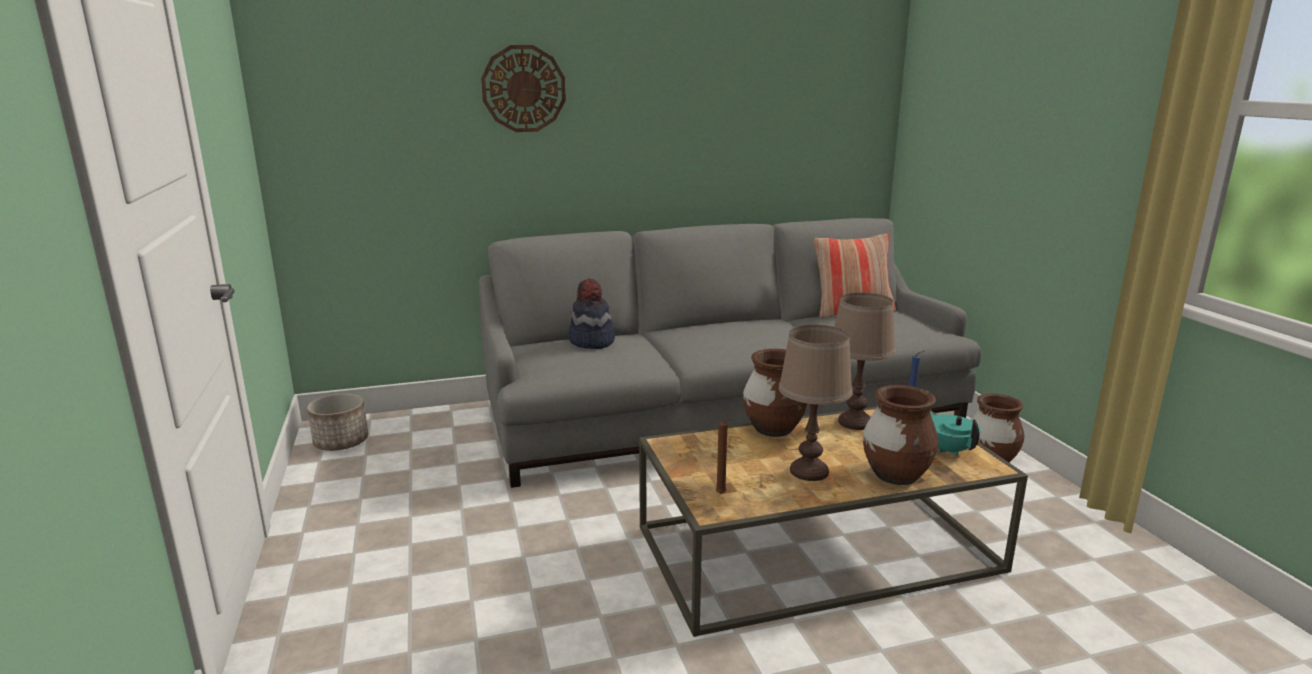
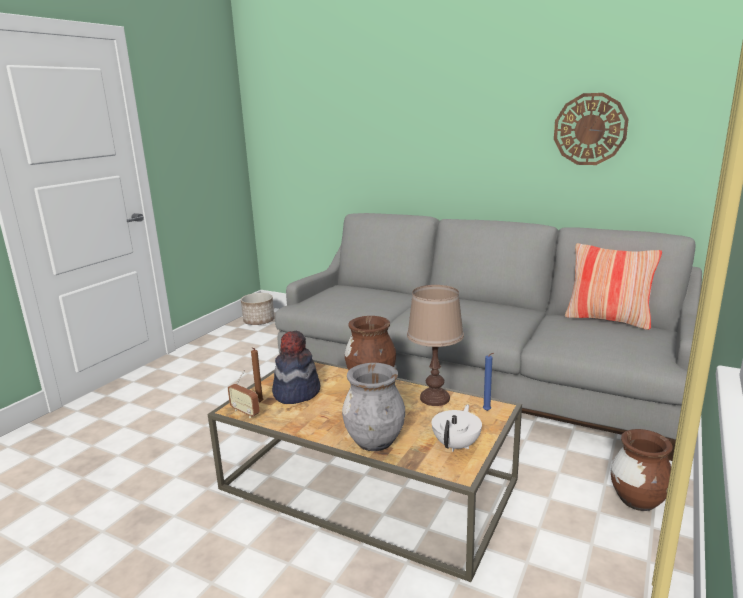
camera: 45 degrees right, 0 degrees up
wall clock [481,45,566,132] -> wall clock moved to [554,93,629,165]
hat [568,279,615,349] -> hat moved to [272,331,320,404]
brown table lamp [778,325,853,481] -> none
brown vase [863,385,939,485] -> grey vase [342,363,405,451]
turquoise teapot [930,411,981,456] -> white teapot [432,405,482,452]
none -> radio [228,369,260,418]

